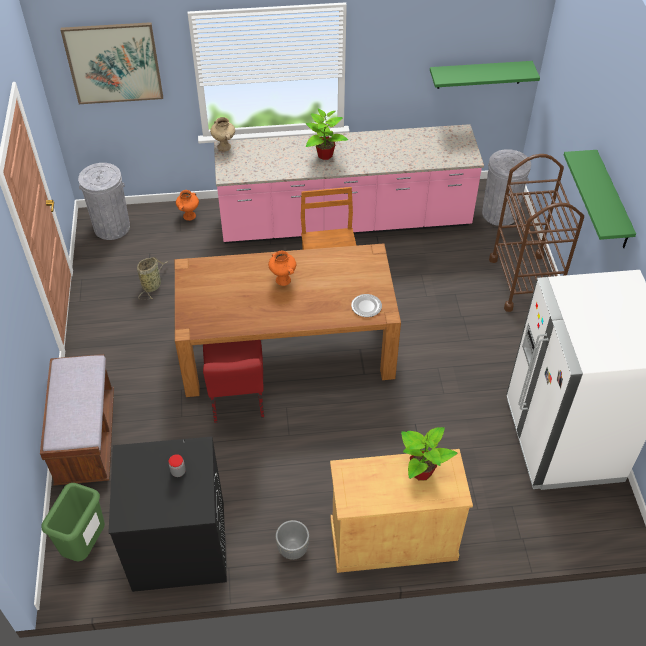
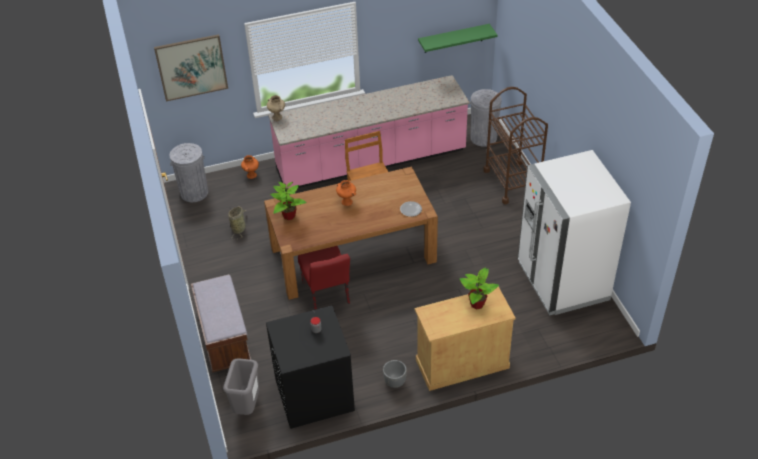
camera: 10 degrees left, 5 degrees down
green trash can [42,483,105,562] -> grey trash can [223,358,259,415]
potted plant [306,109,348,160] -> potted plant moved to [270,182,307,220]
green shelf [564,150,636,248] -> none

